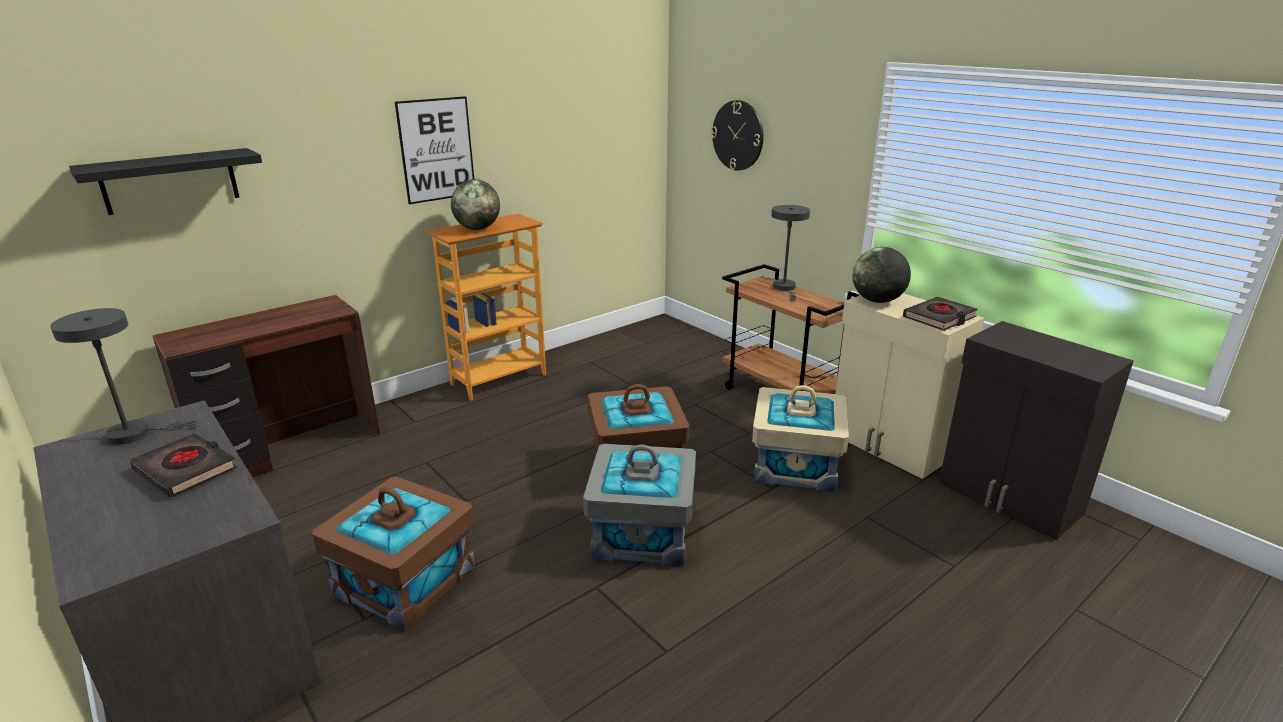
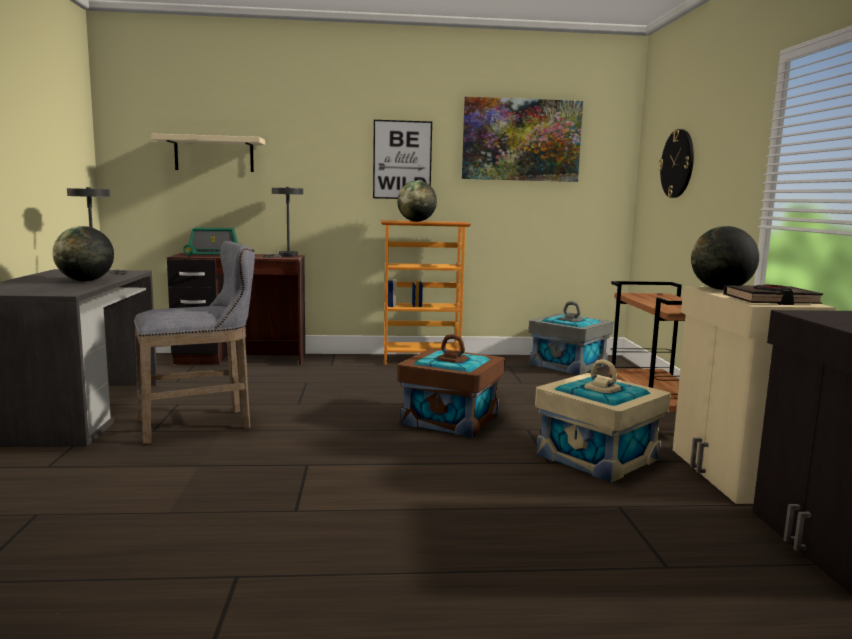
camera: 35 degrees right, 15 degrees down
black shelf [69,148,262,215] -> beige shelf [151,133,265,172]
black book [130,433,237,498] -> globe [52,226,114,281]
brown storage box [312,477,475,632] -> grey stool [134,241,255,444]
grey storage box [583,444,696,566] -> grey storage box moved to [529,301,613,375]
grey table lamp [771,205,810,301] -> grey table lamp moved to [263,187,303,257]
none -> radio [183,228,240,256]
none -> picture [462,97,583,182]

